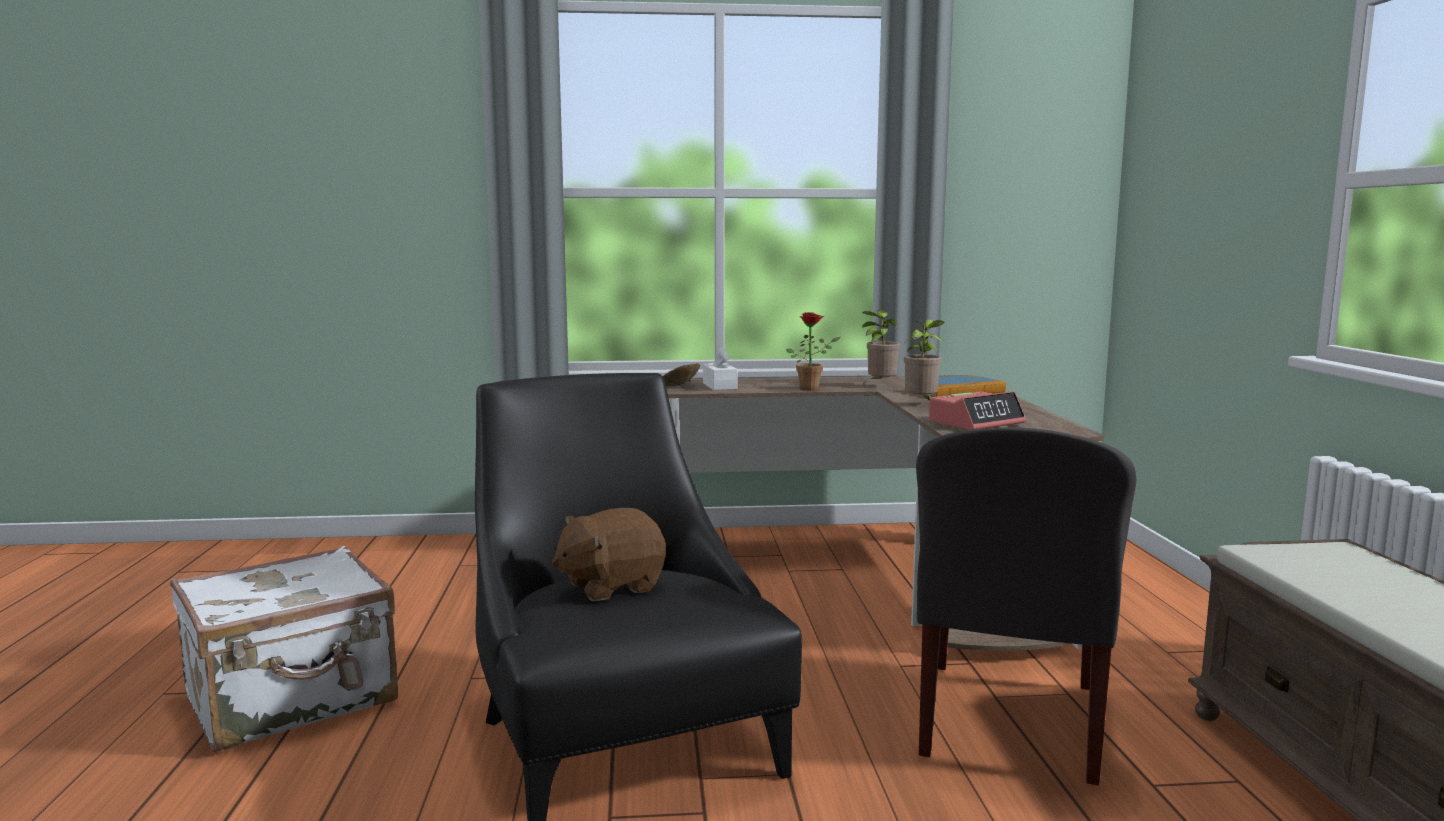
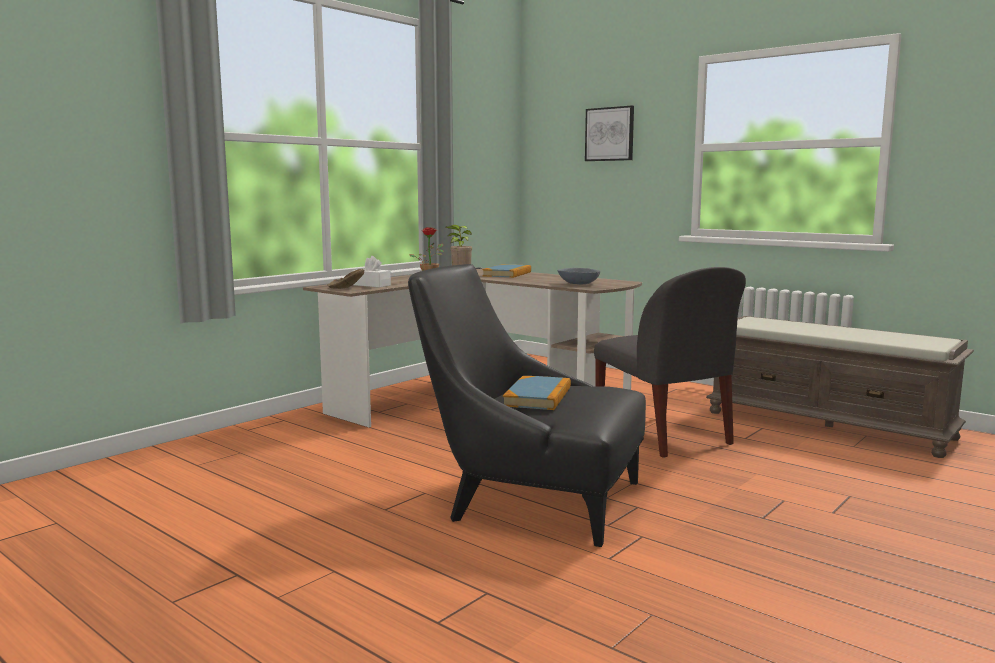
camera: 45 degrees left, 0 degrees up
white suitcase [170,546,398,752] -> none
brown plush toy [551,508,666,601] -> book [503,376,571,410]
potted plant [904,320,944,401] -> none
alarm clock [929,391,1026,430] -> grey bowl [558,268,600,284]
none -> picture [585,106,634,161]

